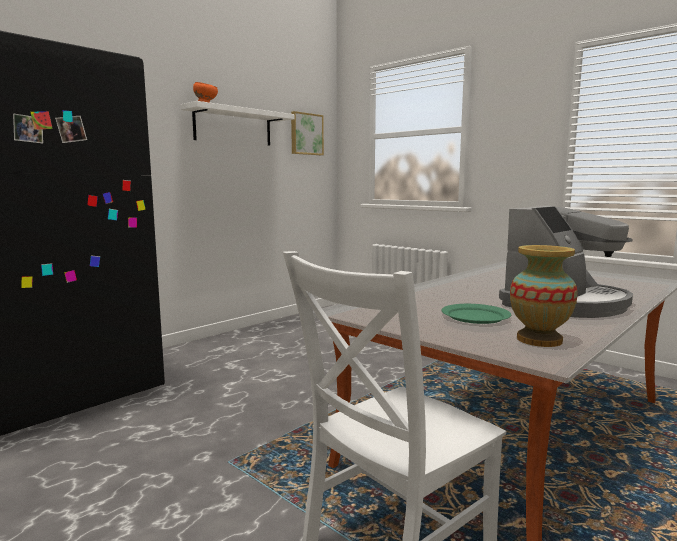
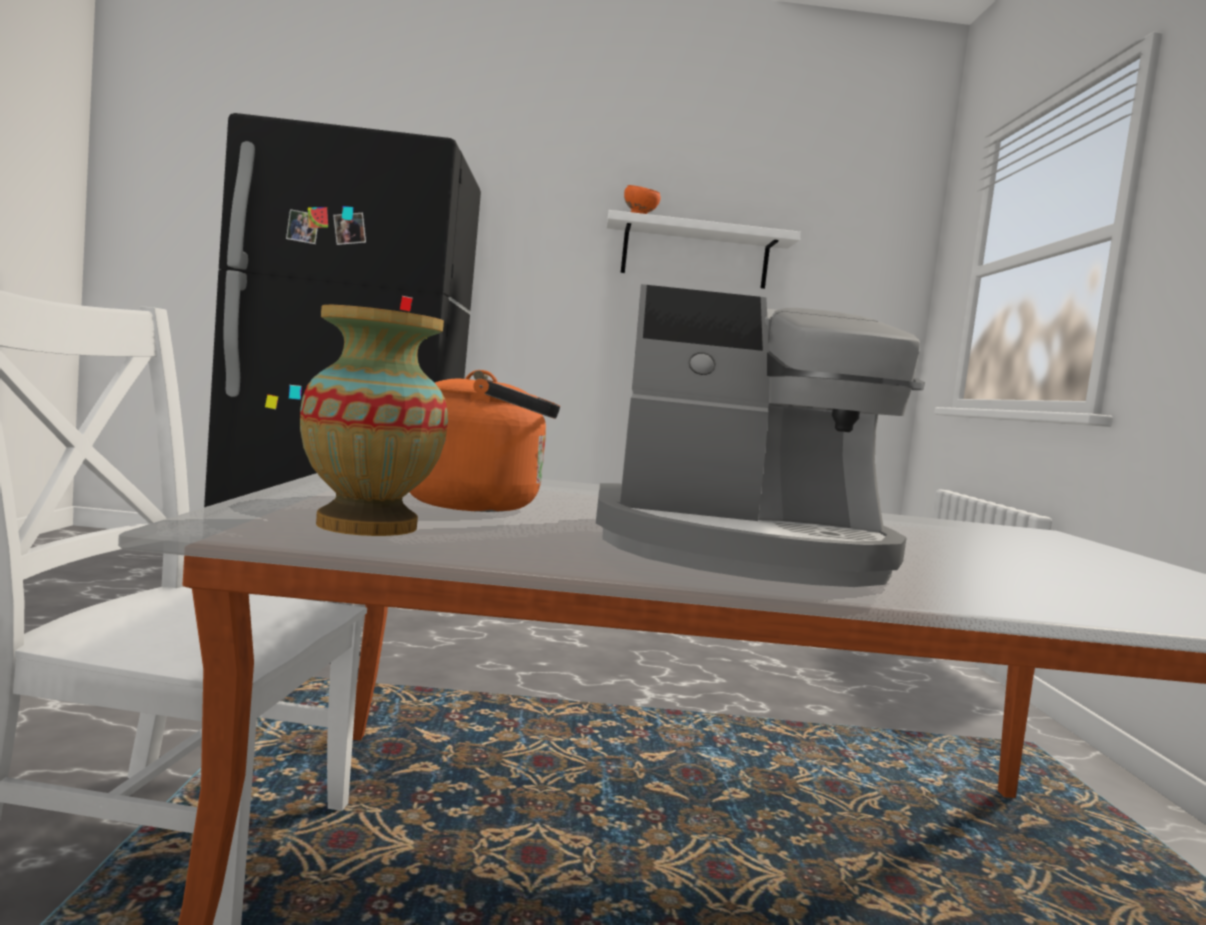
camera: 45 degrees right, 5 degrees down
picture [291,111,324,155] -> none
green plate [442,304,511,324] -> orange kettle [409,370,560,512]

